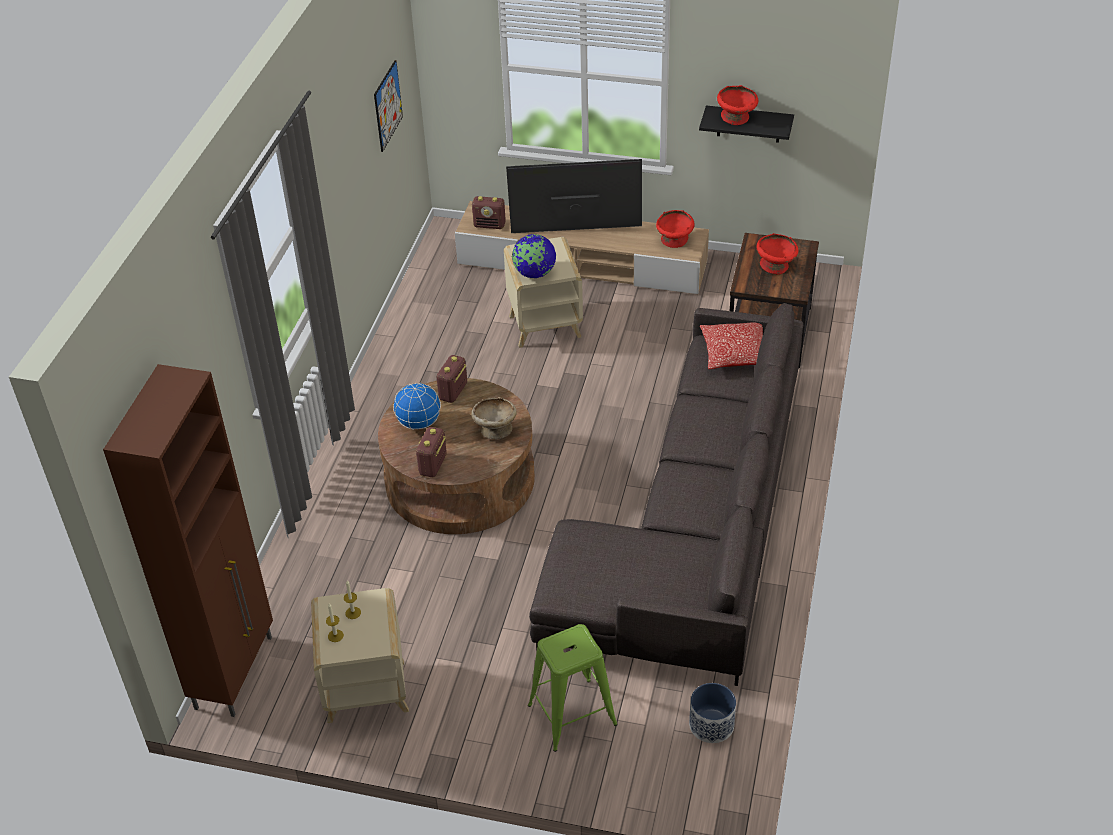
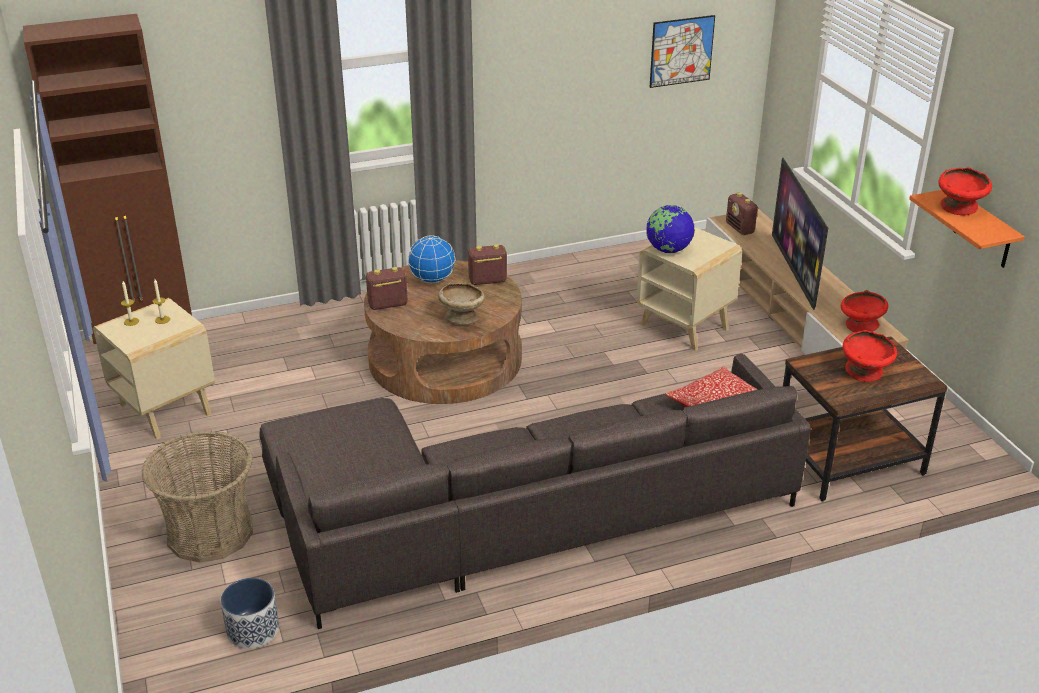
camera: 55 degrees right, 10 degrees down
television [506,159,642,233] -> television turned 150 degrees counterclockwise [772,158,828,310]
green stool [528,624,618,752] -> basket [142,431,253,563]
black shelf [699,105,794,143] -> orange shelf [909,190,1025,268]

